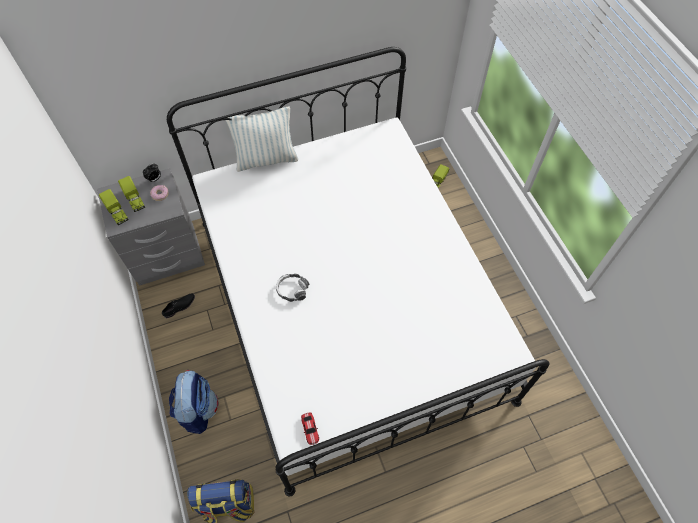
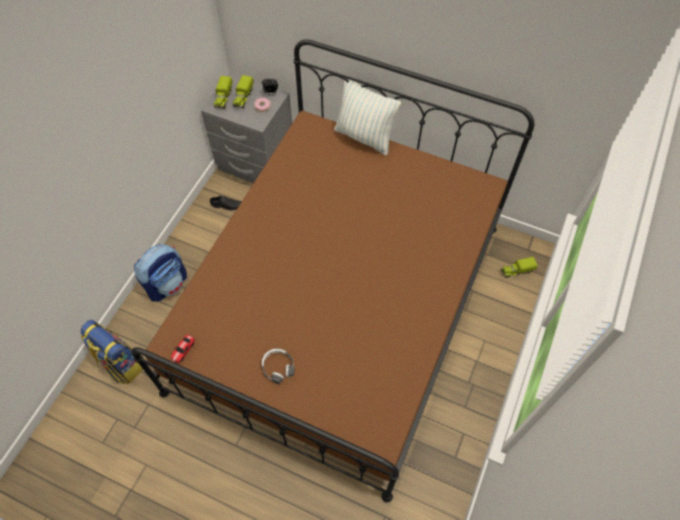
camera: 45 degrees right, 0 degrees up
white bed [167,47,549,496] -> brown bed [131,39,534,503]
headphones [276,274,310,302] -> headphones moved to [261,348,294,384]

